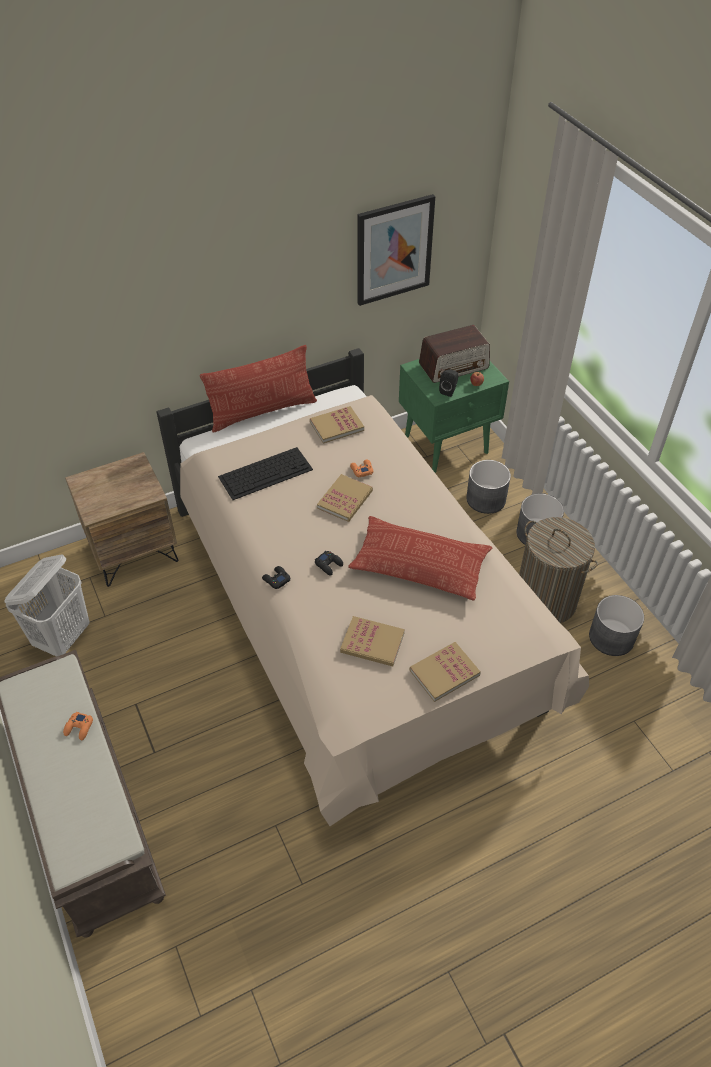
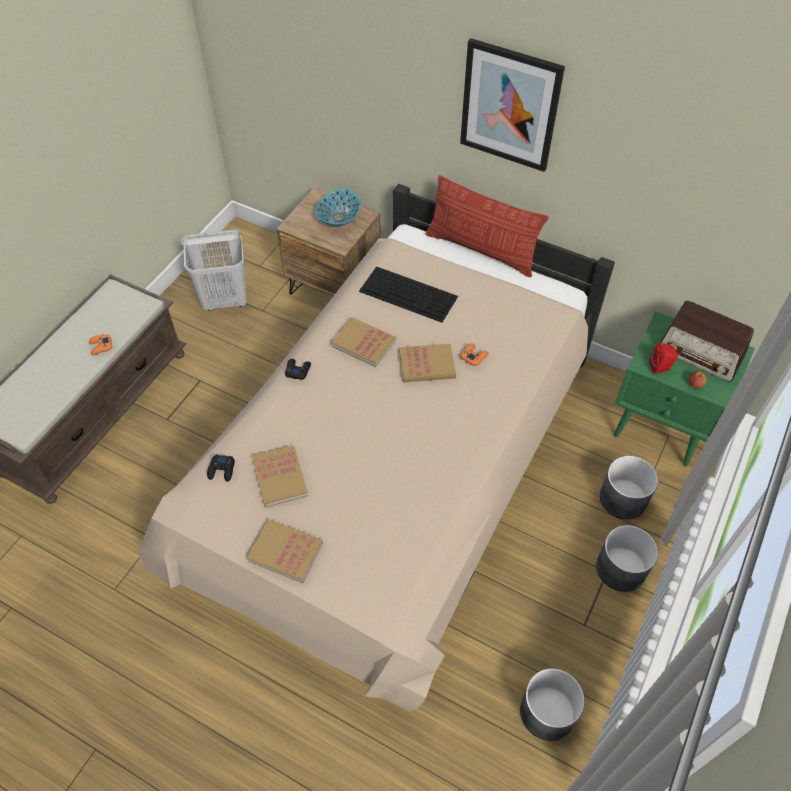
camera: 55 degrees right, 5 degrees up
book [310,406,364,444] -> book moved to [331,317,396,367]
black game controller [315,551,343,576] -> black game controller moved to [207,455,235,482]
pillow [348,516,492,601] -> none
picture [357,194,435,306] -> picture moved to [460,38,565,172]
black speaker [439,369,458,397] -> red speaker [649,343,678,374]
laundry basket [519,517,598,623] -> none
none -> bowl [315,188,360,227]

